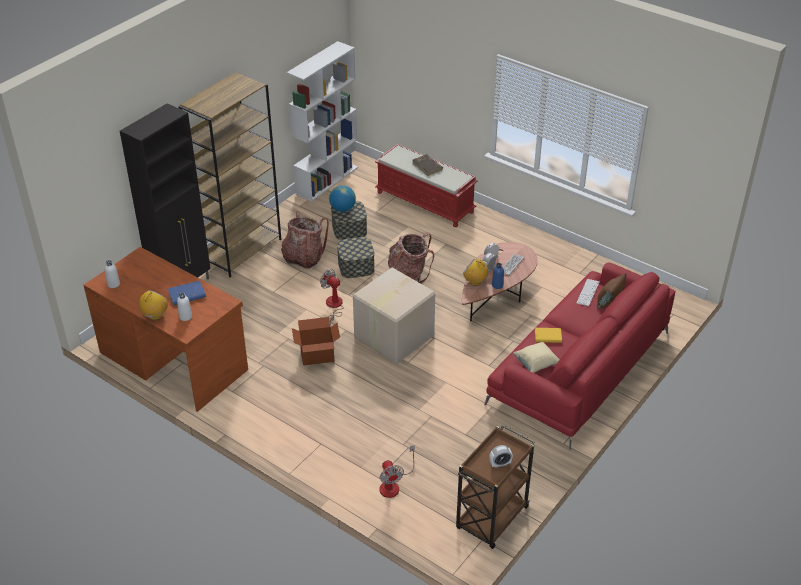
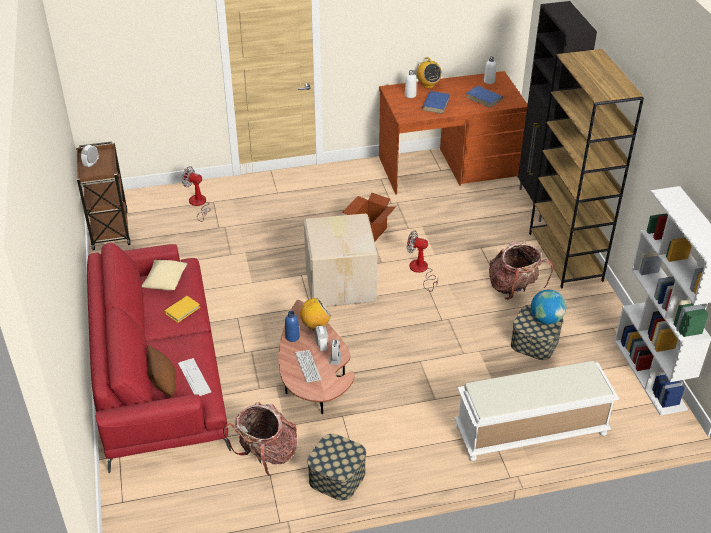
camera: 130 degrees right, 0 degrees up
fan [320,269,344,325] -> fan turned 150 degrees counterclockwise [407,231,438,291]
storage box [337,237,374,278] -> storage box moved to [307,434,366,500]
red bench [375,144,478,227] -> white bench [454,361,619,461]
backpack [388,232,434,283] -> backpack moved to [223,402,297,476]
brown book [413,154,443,176] -> none
none -> blue book [466,86,503,108]

